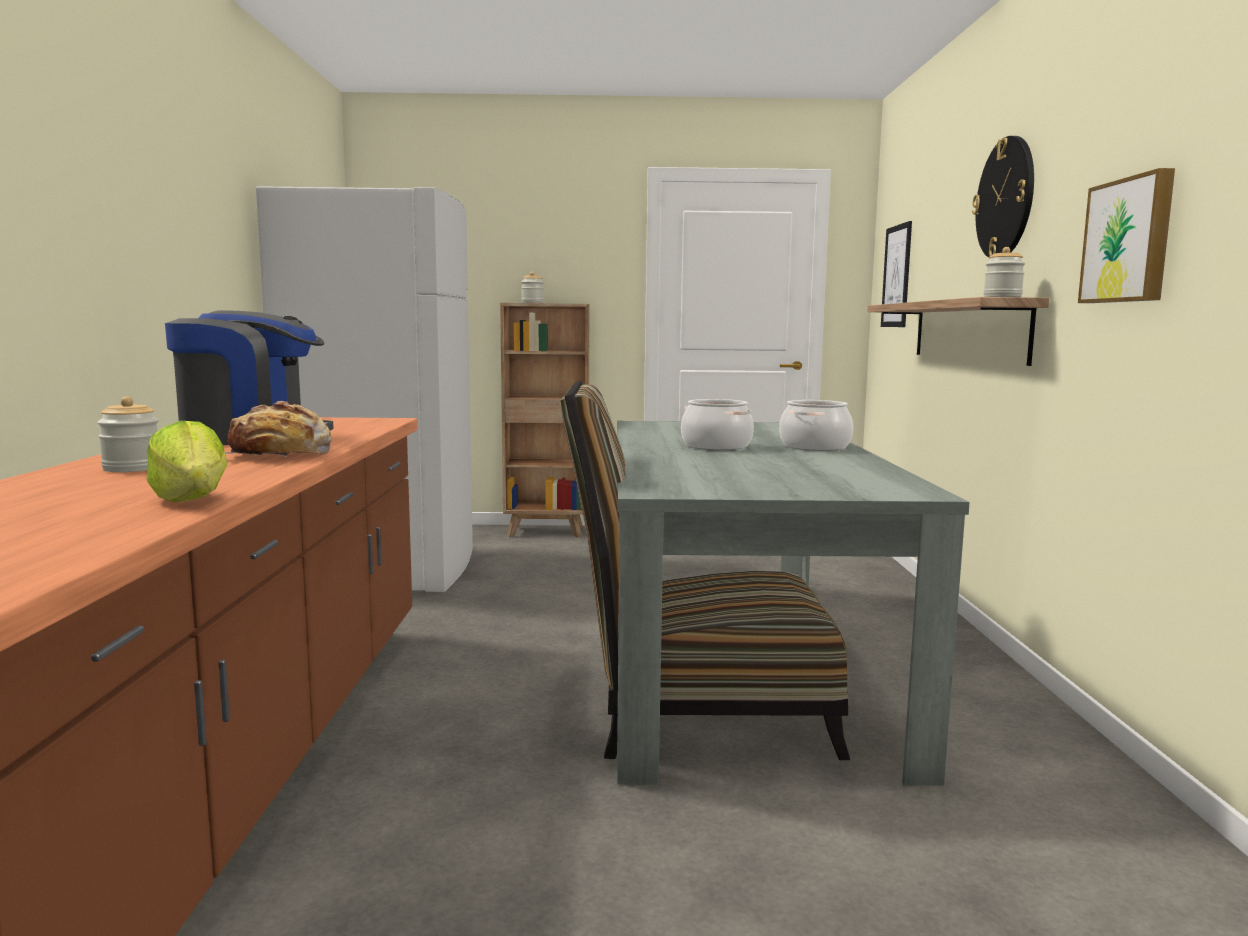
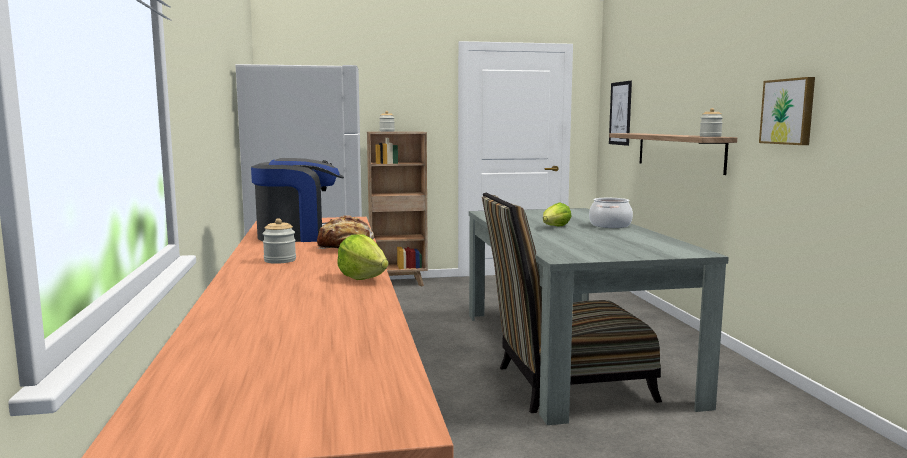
camera: 10 degrees left, 0 degrees up
cooking pot [681,399,754,450] -> lettuce [543,202,572,227]
wall clock [972,136,1034,257] -> none

